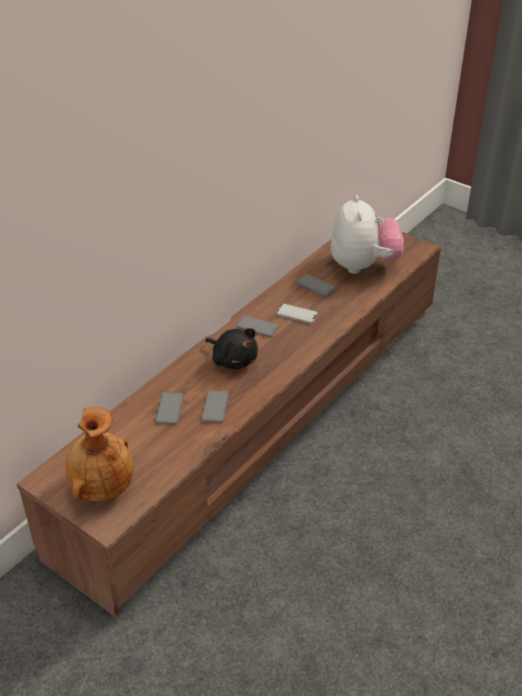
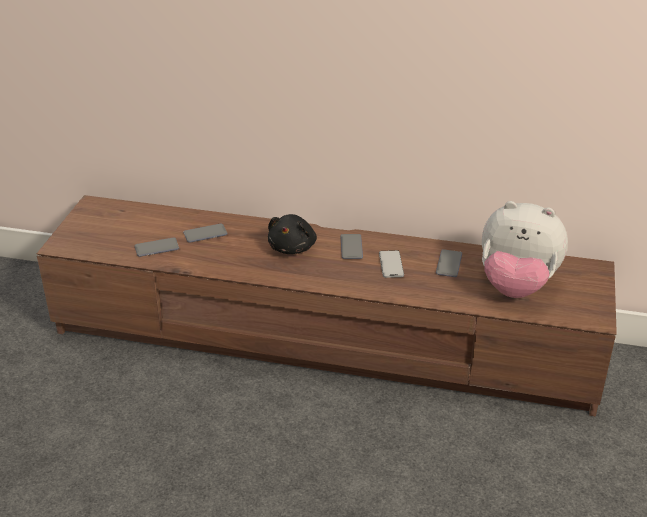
camera: 65 degrees right, 5 degrees down
brown vase [66,407,133,502] -> none
phone [201,390,229,423] -> phone moved to [135,237,179,257]
plush toy [331,195,404,274] -> plush toy turned 45 degrees clockwise [482,201,568,298]

